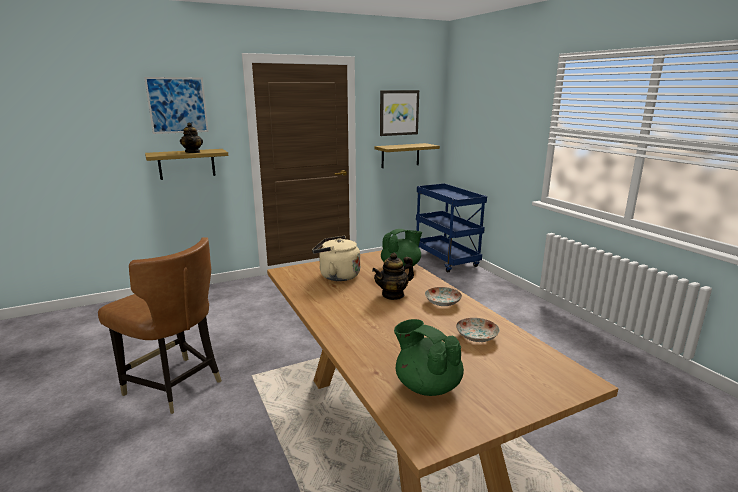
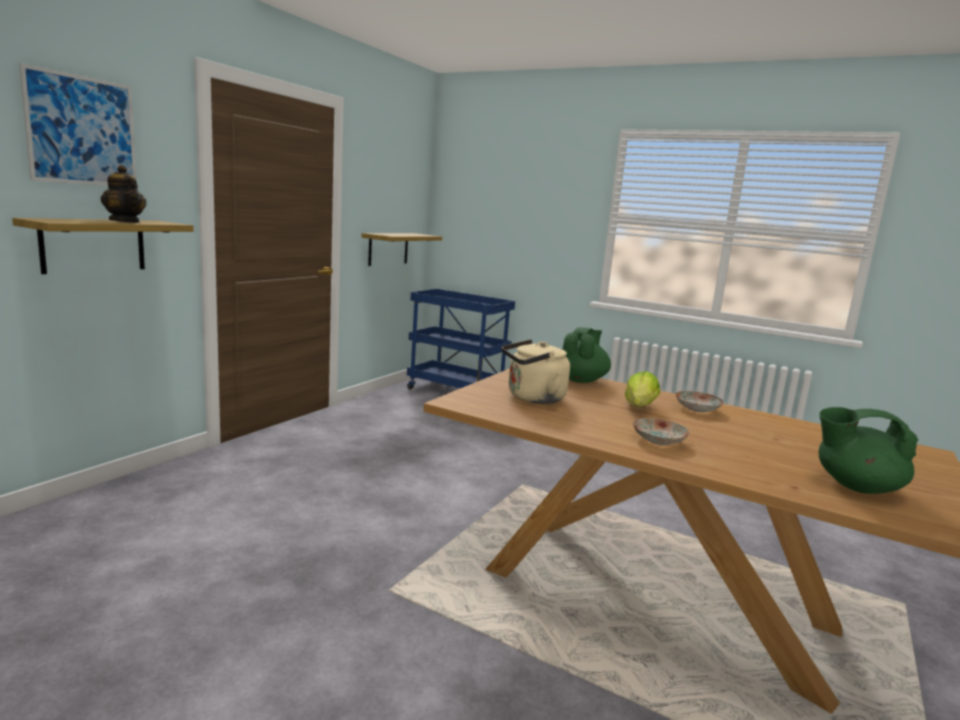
camera: 35 degrees left, 5 degrees down
brown chair [98,237,222,414] -> none
teapot [372,253,414,300] -> lettuce [625,371,660,407]
picture [380,90,419,136] -> none
plate [456,318,500,342] -> plate moved to [633,418,690,445]

